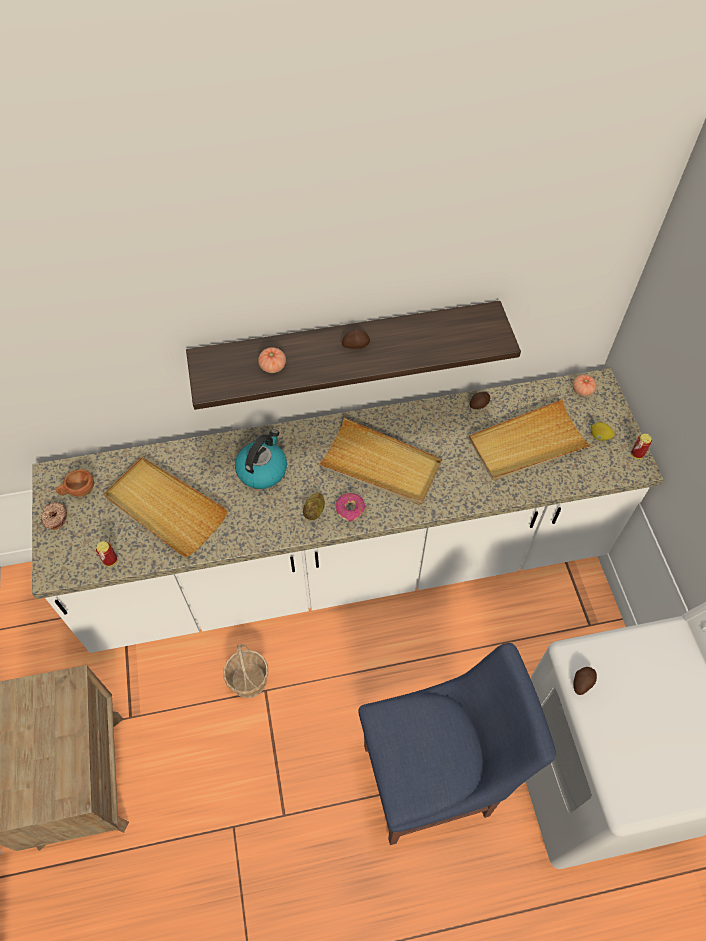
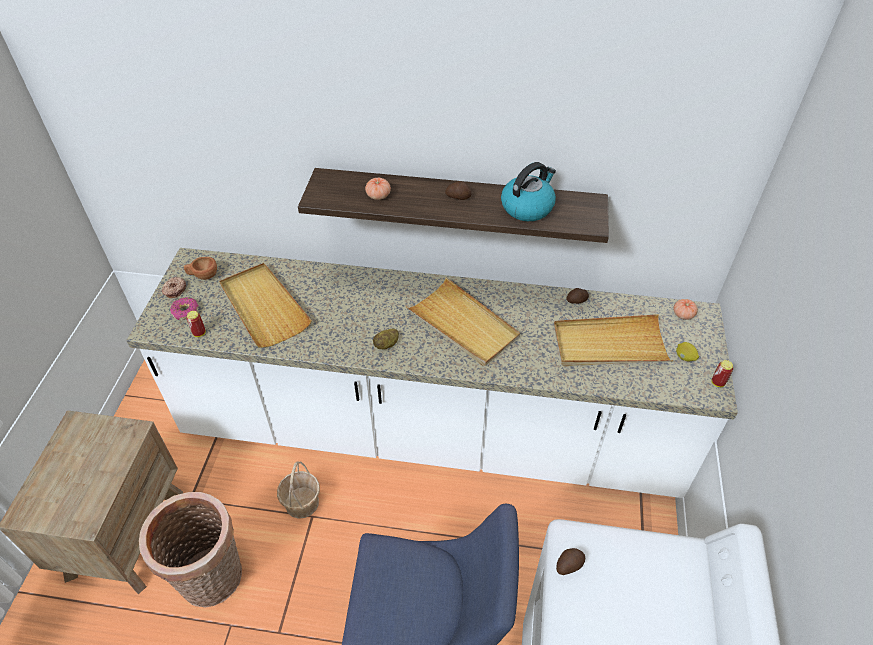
camera: 20 degrees right, 10 degrees down
kettle [235,430,287,489] -> kettle moved to [501,162,556,221]
donut [336,493,366,521] -> donut moved to [170,297,199,320]
none -> basket [139,492,242,608]

